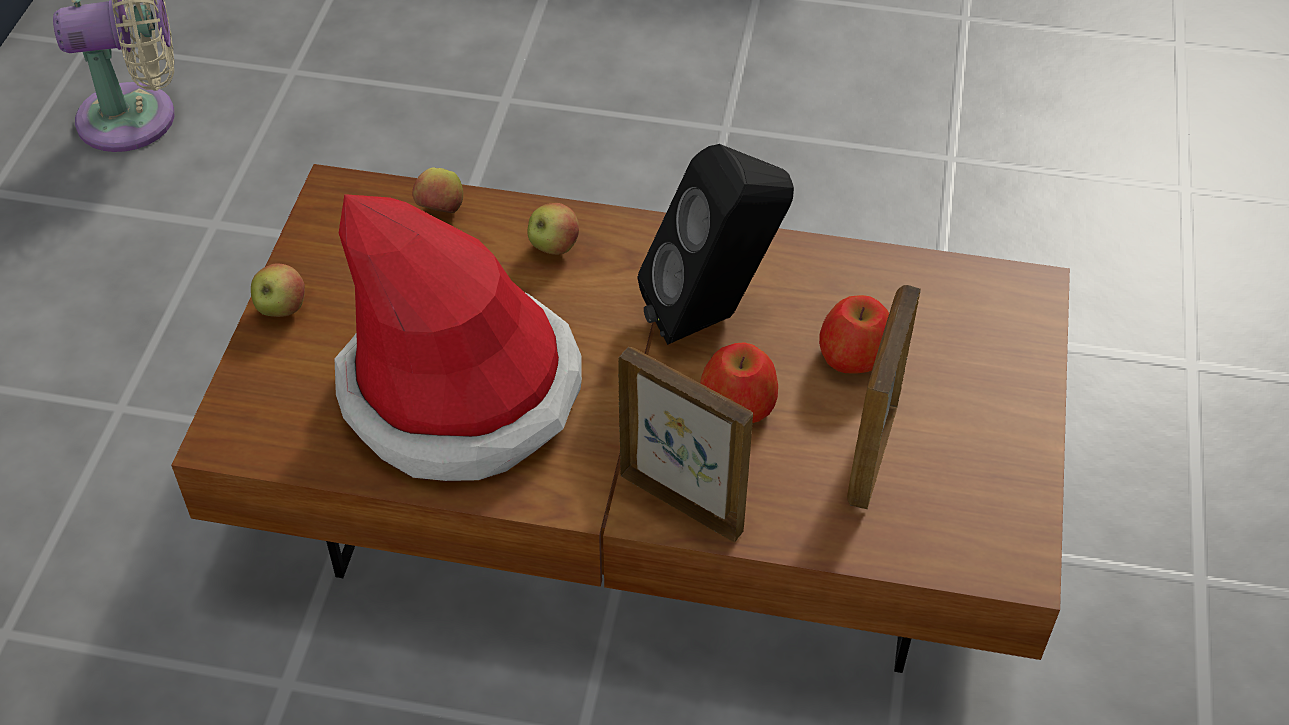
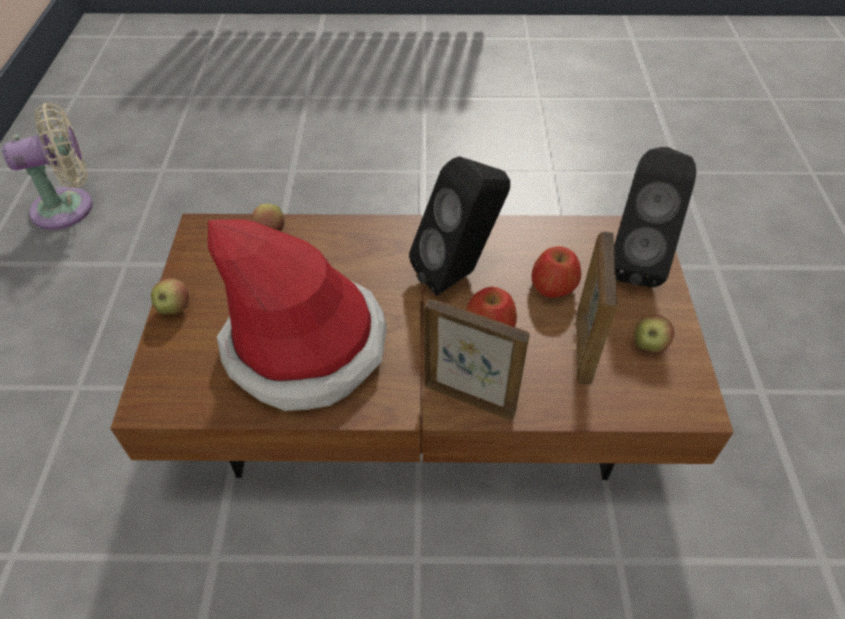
camera: 10 degrees left, 0 degrees up
apple [527,203,579,255] -> apple moved to [634,314,674,352]
none -> black speaker [614,147,696,287]

